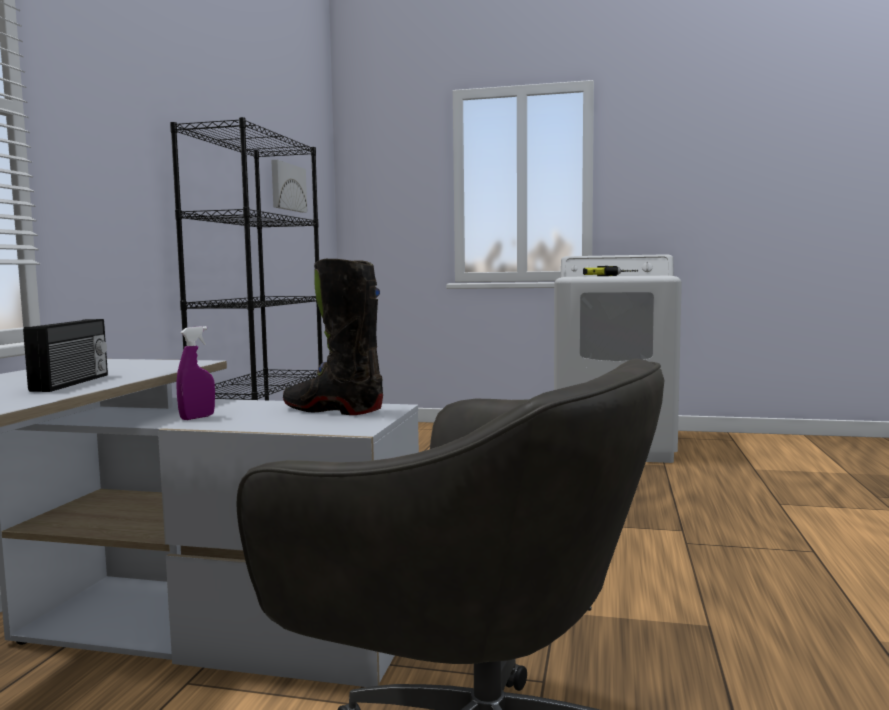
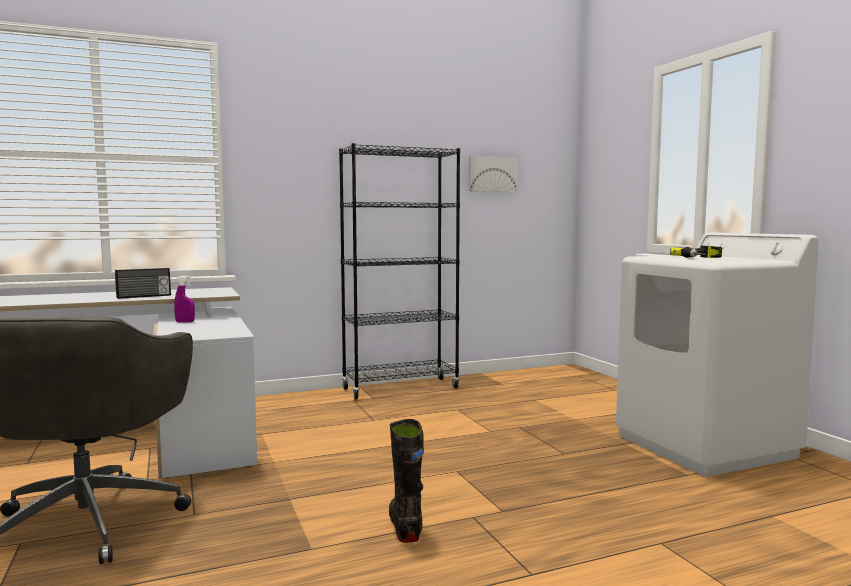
camera: 55 degrees right, 0 degrees up
black boot [283,259,383,415] -> black boot moved to [389,419,424,543]

